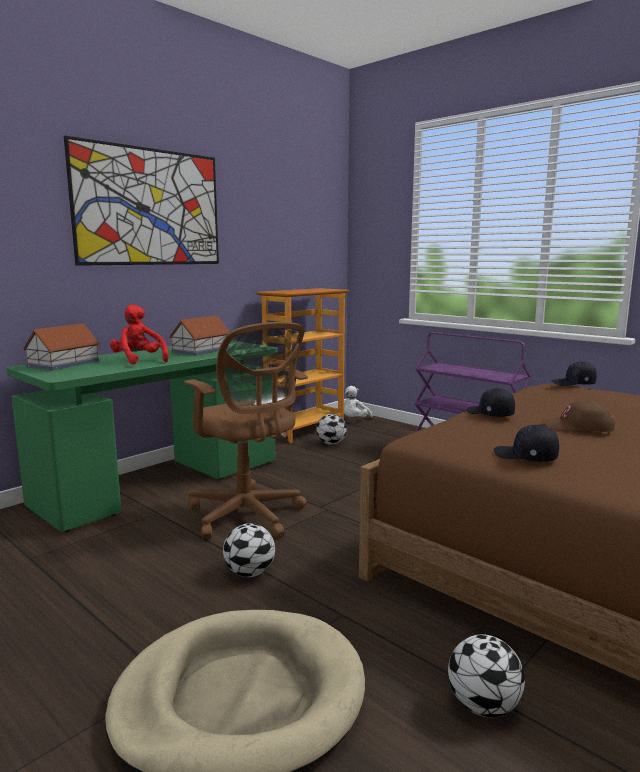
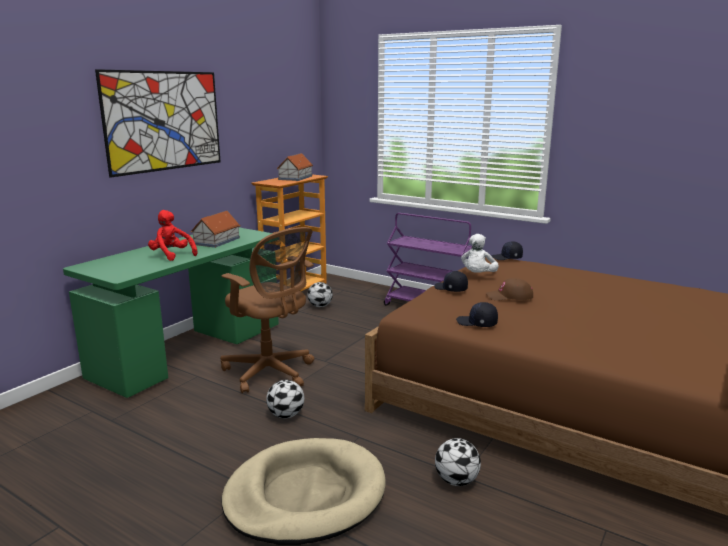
camera: 10 degrees left, 5 degrees up
toy house [23,323,100,371] -> toy house moved to [277,153,313,181]
white plush toy [344,386,373,417] -> white plush toy moved to [461,234,499,273]

